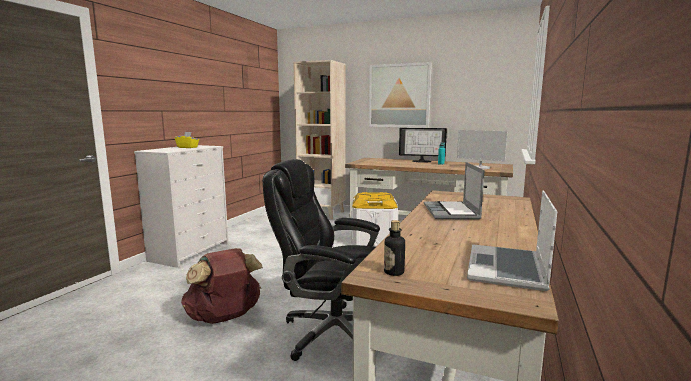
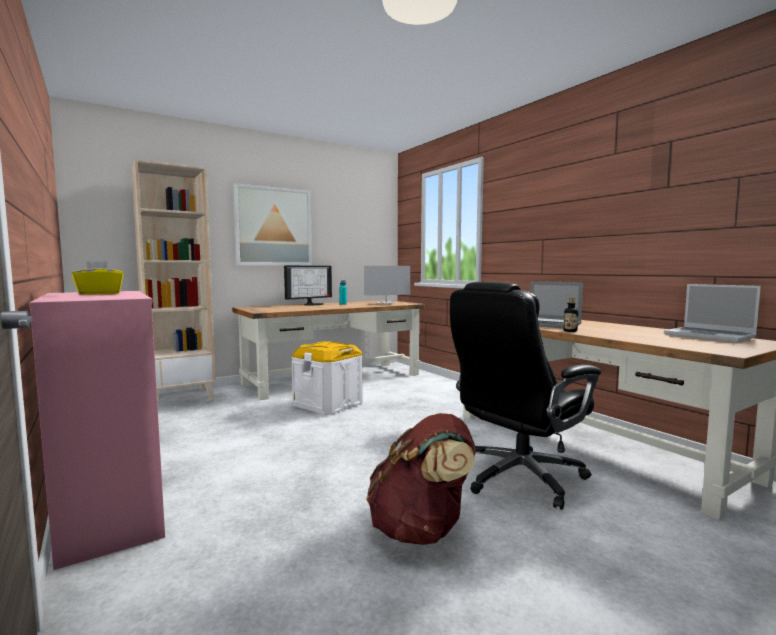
camera: 55 degrees left, 5 degrees down
white dresser [134,145,229,268] -> pink dresser [29,291,165,570]
bottle [384,220,405,276] -> bottle moved to [563,298,578,332]

